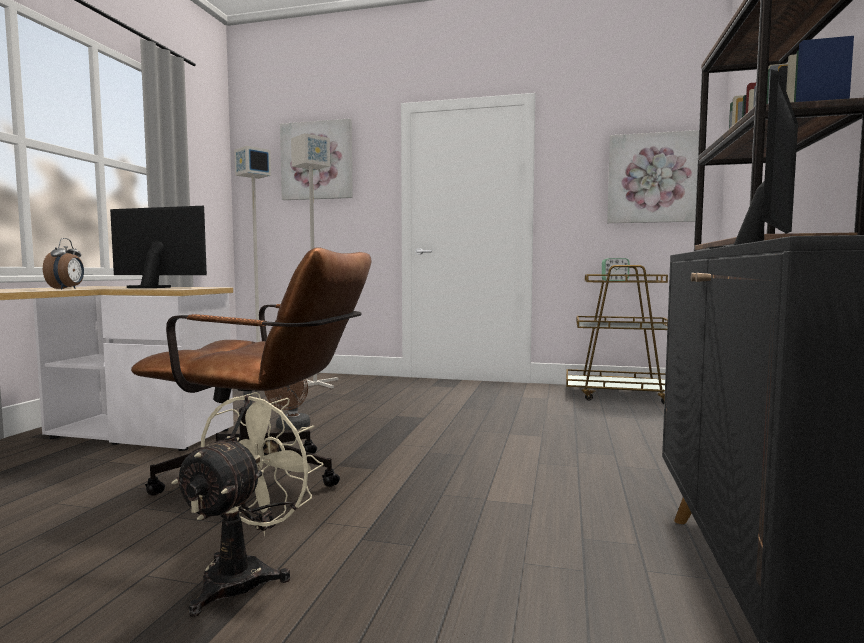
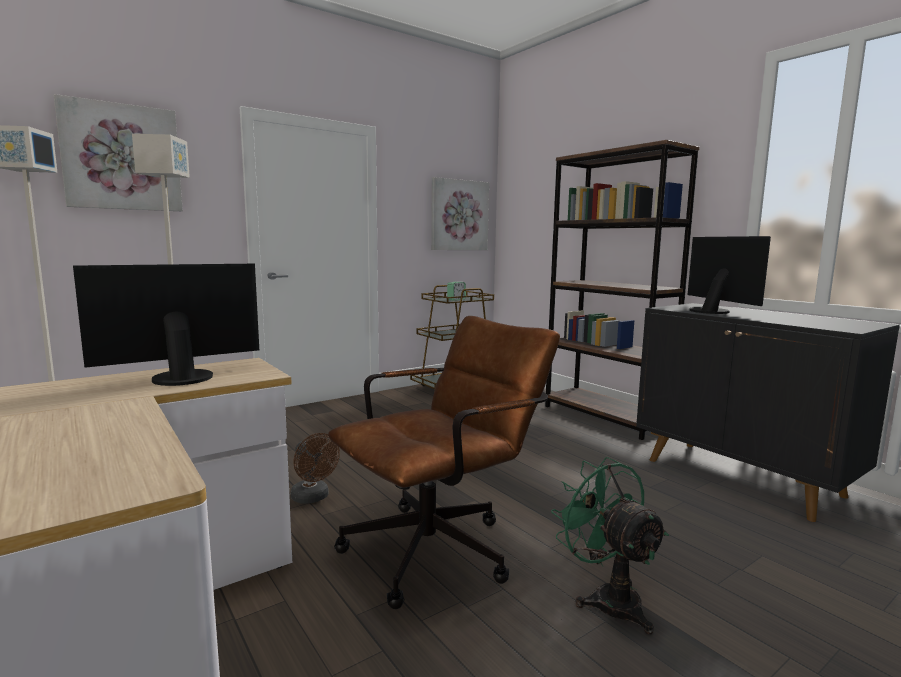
camera: 50 degrees left, 5 degrees up
alarm clock [43,238,84,289] -> none
beige fan [171,392,324,617] -> green fan [551,457,669,634]

